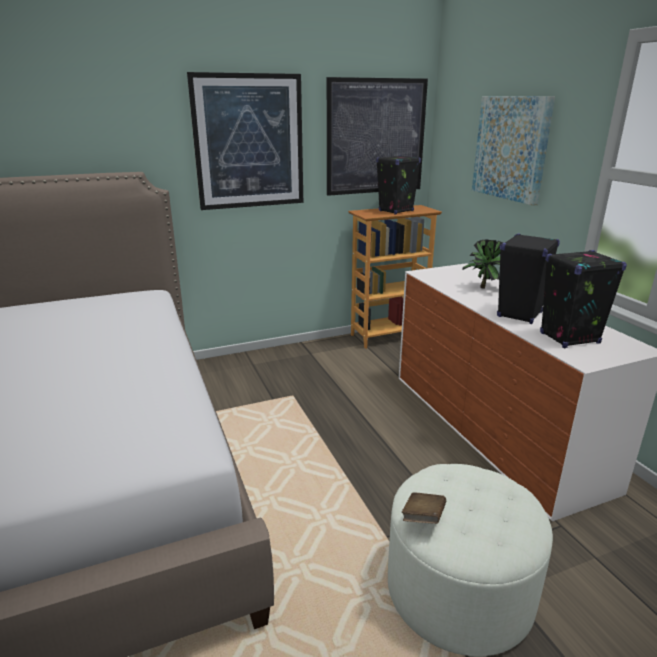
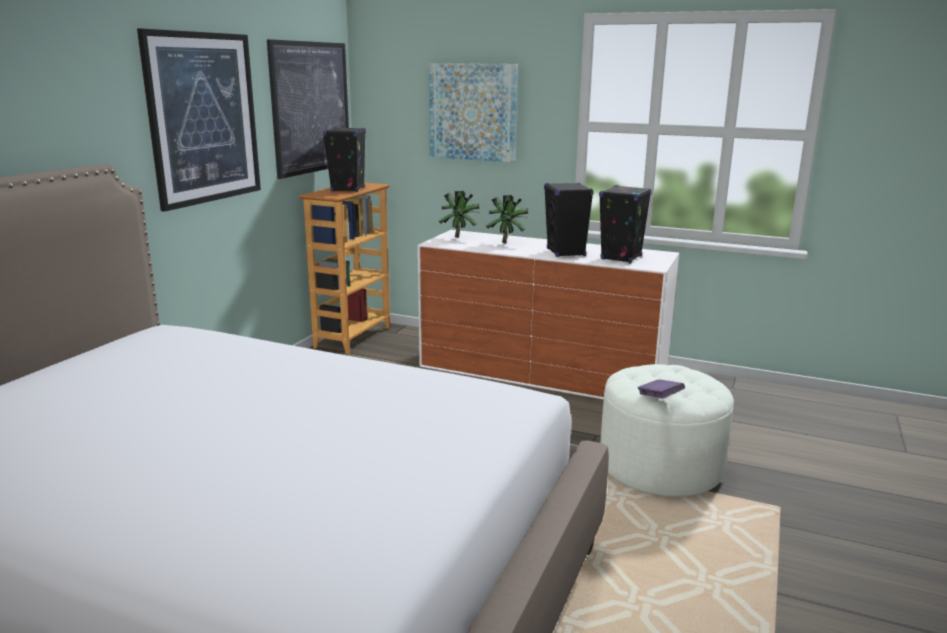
camera: 45 degrees left, 5 degrees down
brown book [402,492,446,524] -> purple book [638,379,685,399]
none -> potted plant [439,191,480,238]

